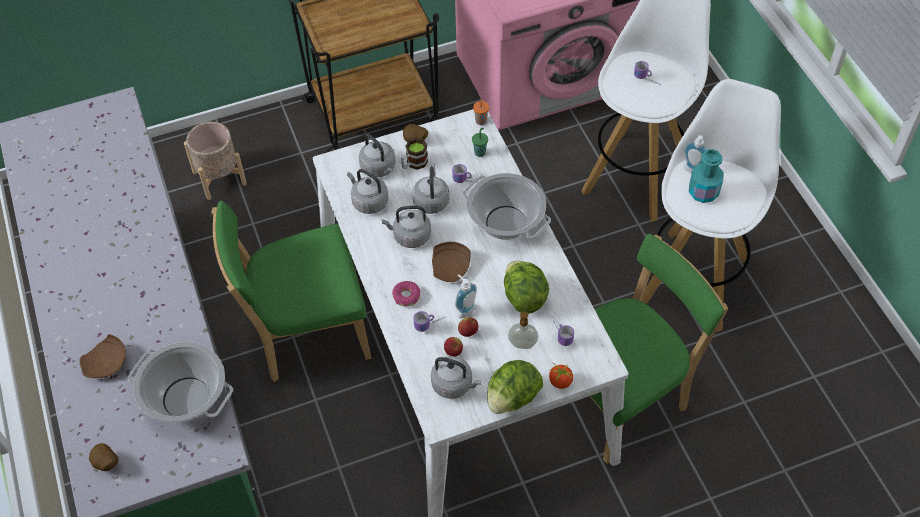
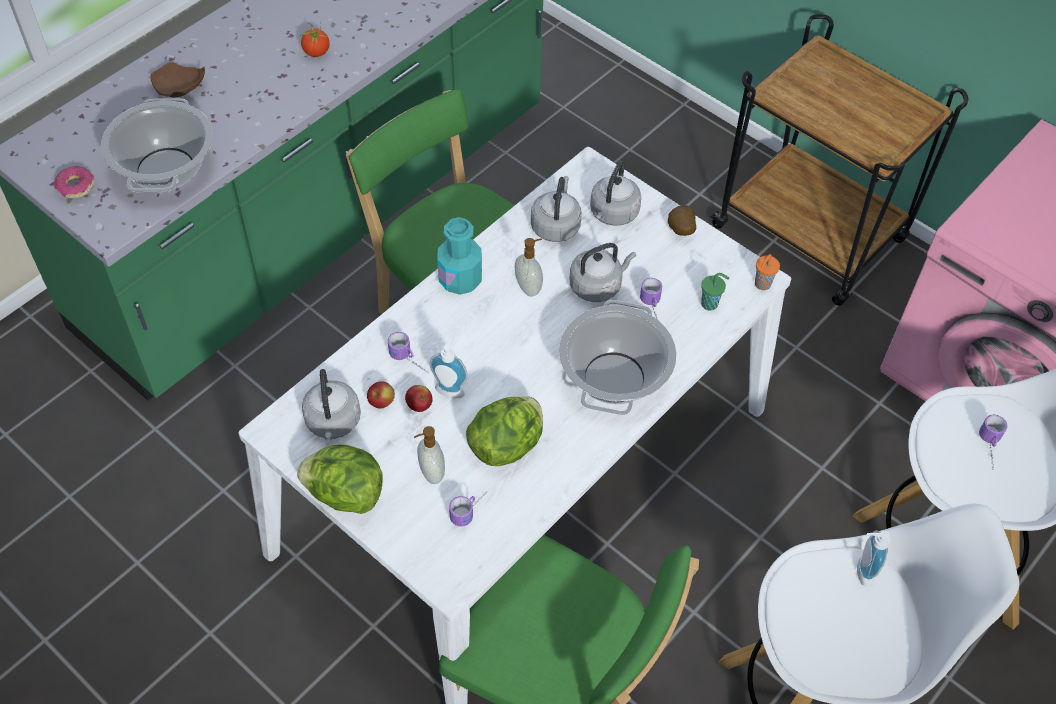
camera: 60 degrees right, 0 degrees up
potato [89,443,118,471] -> none
beige planter [184,122,247,200] -> none
grey kettle [382,206,431,248] -> soap dispenser [515,238,543,297]
donut [392,281,420,307] -> donut moved to [54,166,94,198]
mug [401,138,428,170] -> none
brown plate [432,242,471,282] -> none
tomato [549,362,573,389] -> tomato moved to [301,22,330,57]
turquoise bottle [689,149,724,203] -> turquoise bottle moved to [437,217,482,295]

